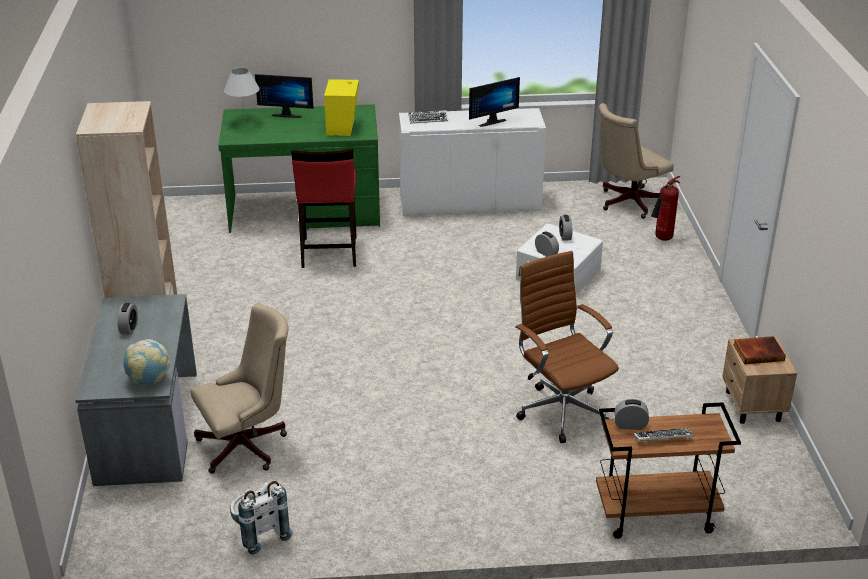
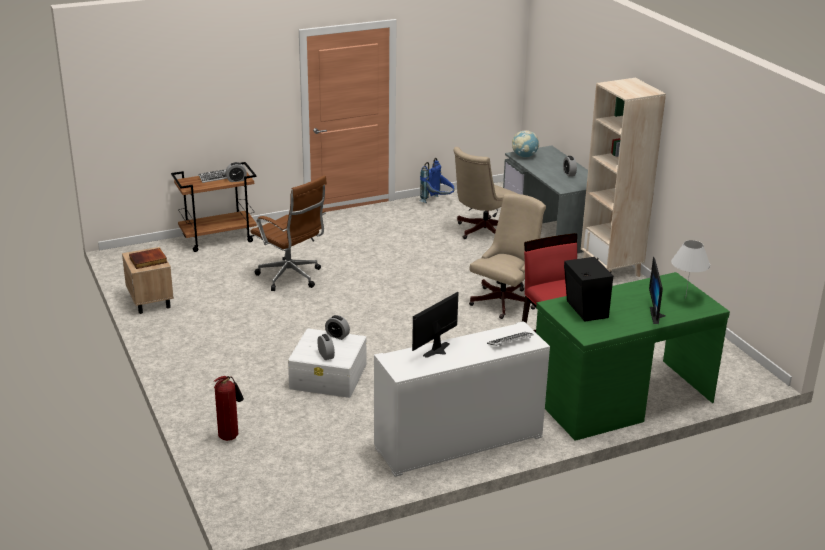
camera: 160 degrees right, 5 degrees down
white backpack [230,481,293,555] -> blue backpack [419,158,455,203]
monitor [255,74,314,118] -> monitor turned 75 degrees counterclockwise [649,257,665,324]
yellow speaker [324,79,359,136] -> black speaker [564,257,613,322]
beige office chair [599,103,674,219] -> beige office chair moved to [469,193,546,319]

